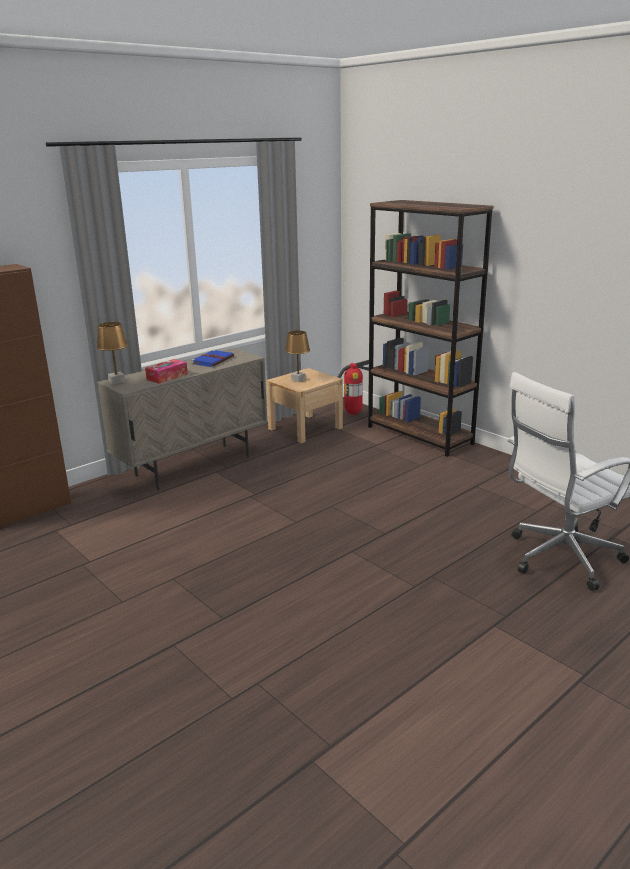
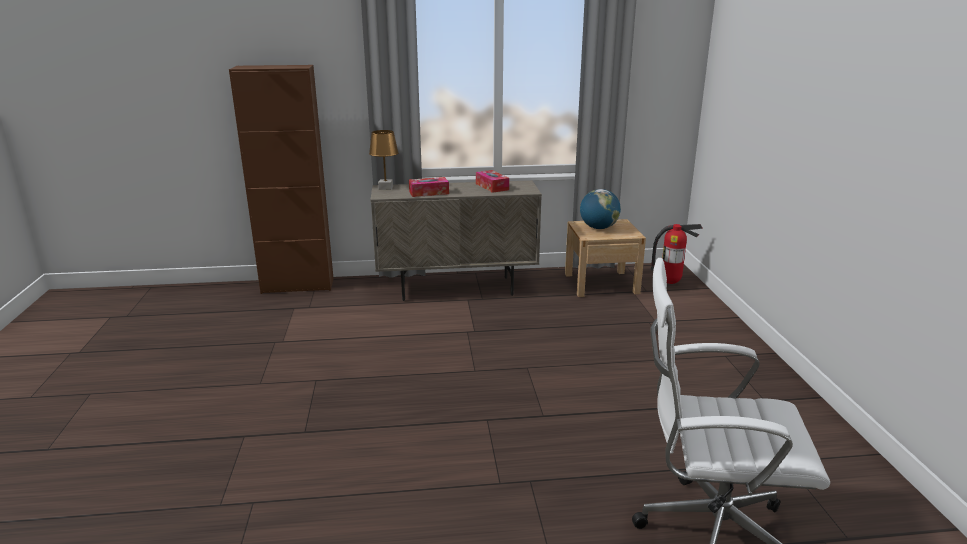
camera: 35 degrees right, 0 degrees up
blue book [191,350,234,367] -> tissue box [476,170,509,193]
brown table lamp [285,330,310,382] -> globe [580,189,621,229]
brown bookcase [368,200,493,457] -> none

